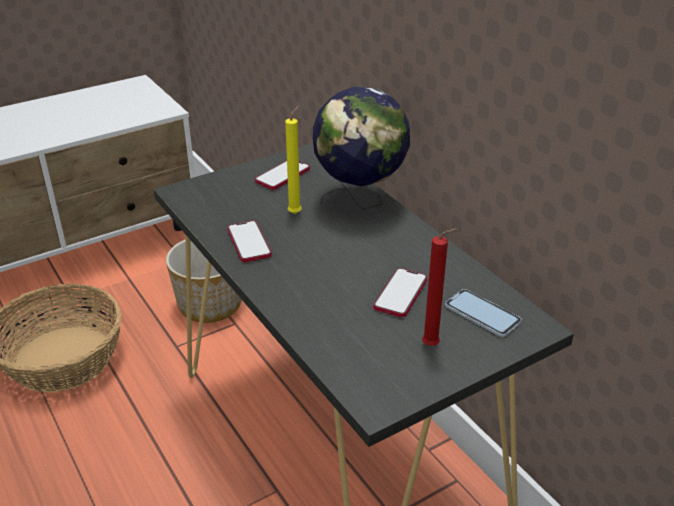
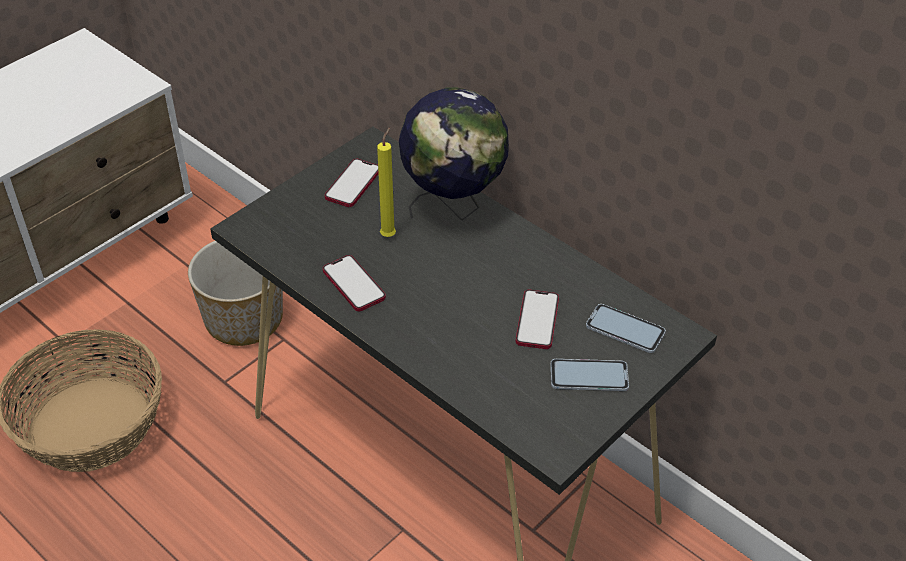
camera: 15 degrees left, 10 degrees up
red candle [422,228,458,346] -> phone [550,359,629,391]

